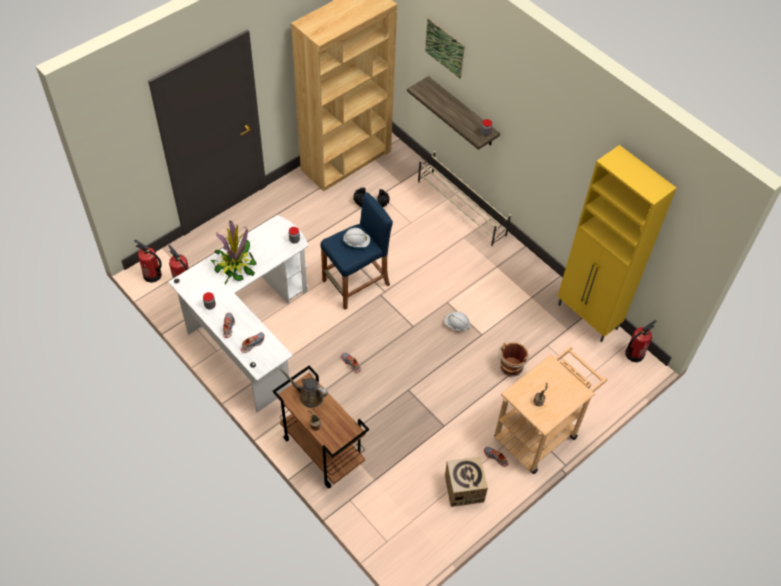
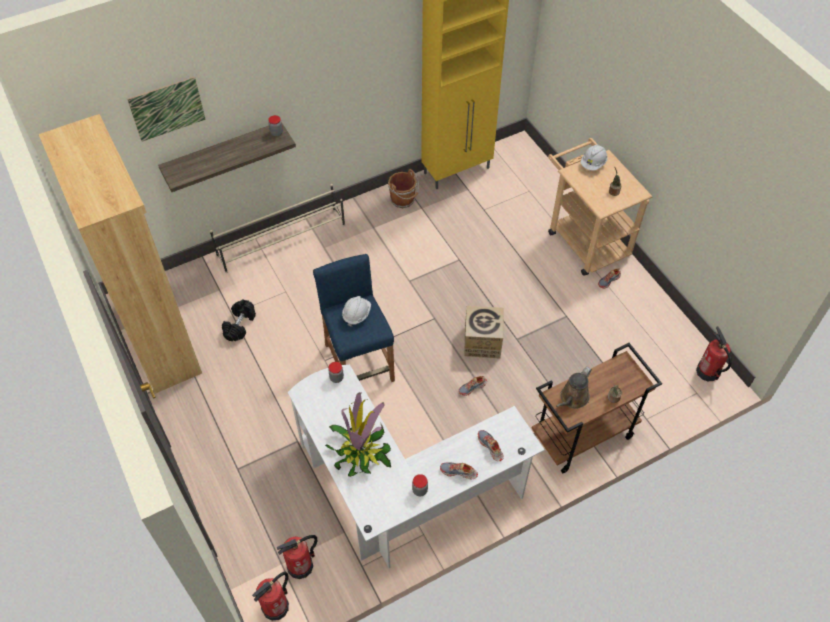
camera: 75 degrees left, 0 degrees up
white hard hat [444,311,470,331] -> white hard hat moved to [580,144,607,171]
cardboard box [445,456,488,507] -> cardboard box moved to [464,306,504,359]
brown bucket [498,343,529,377] -> brown bucket moved to [388,169,419,208]
fire extinguisher [625,320,656,362] -> fire extinguisher moved to [696,326,732,381]

